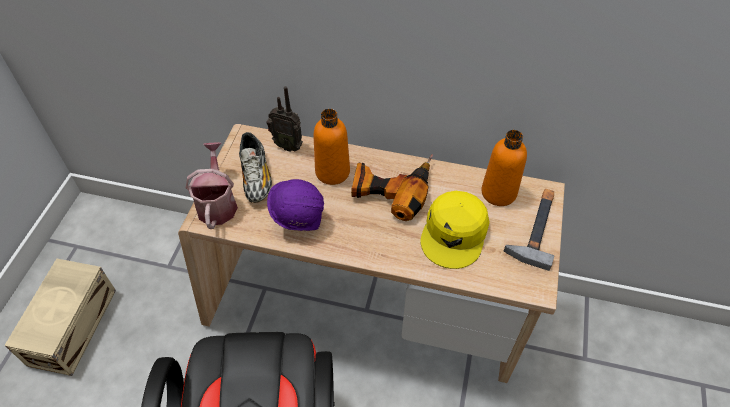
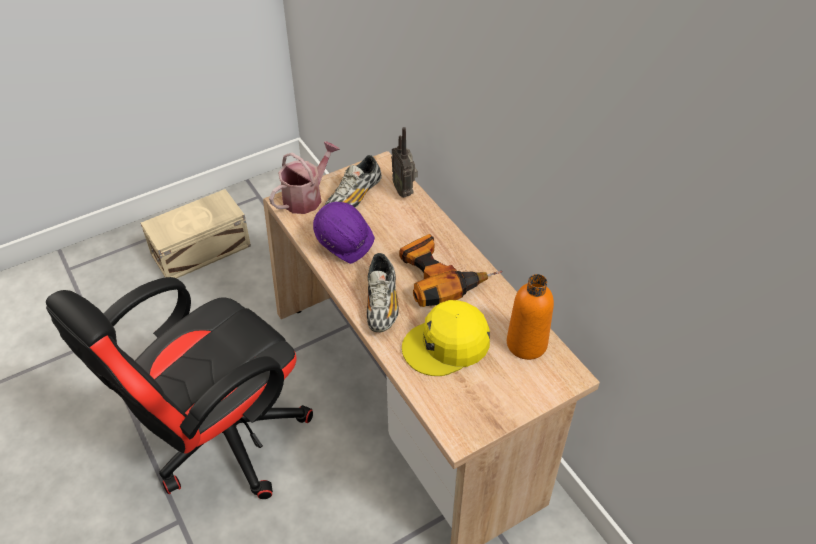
camera: 45 degrees right, 5 degrees down
orange bottle [313,109,350,185] -> none
hammer [504,189,554,271] -> none
none -> shoe [367,253,399,332]

